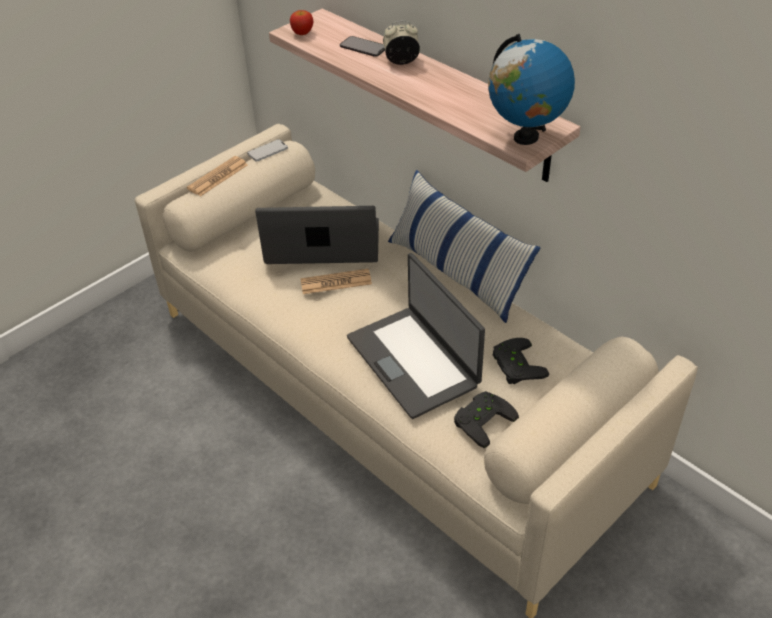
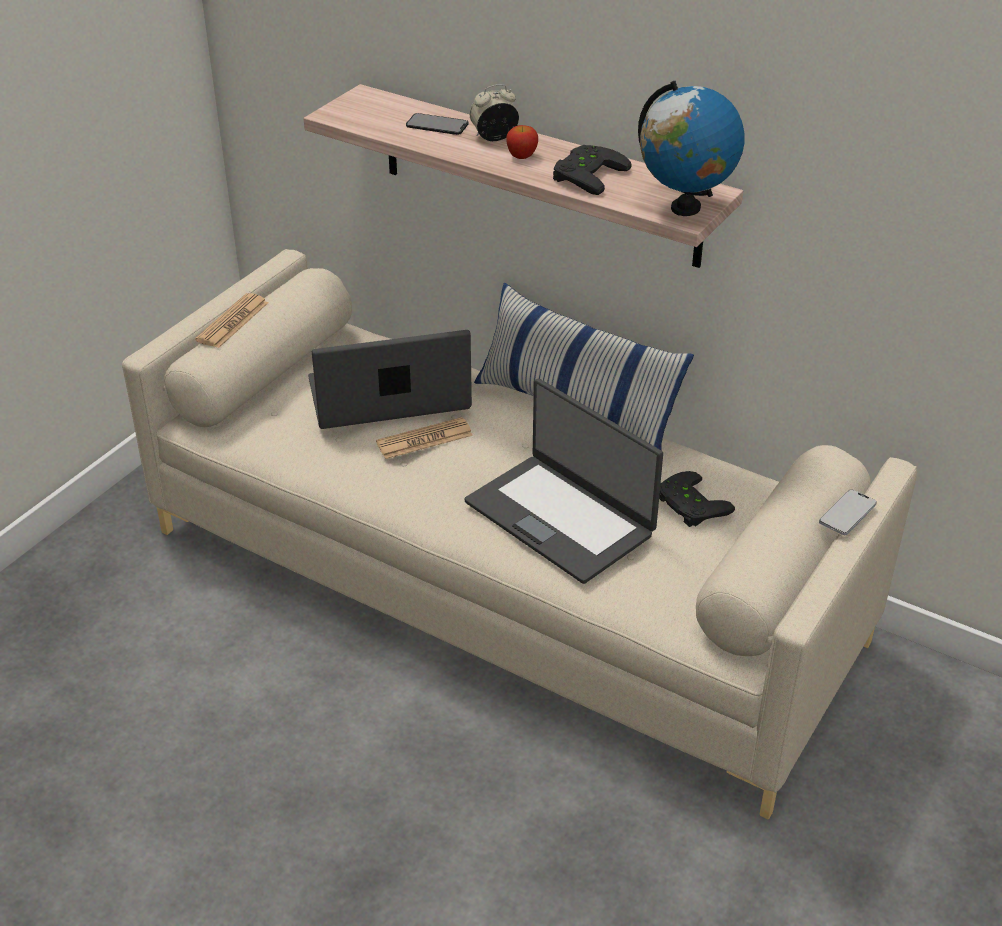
camera: 15 degrees left, 5 degrees down
phone [247,139,288,162] -> phone moved to [819,489,877,535]
apple [290,10,313,35] -> apple moved to [506,125,538,159]
black game controller [454,391,519,448] -> black game controller moved to [553,145,632,195]

